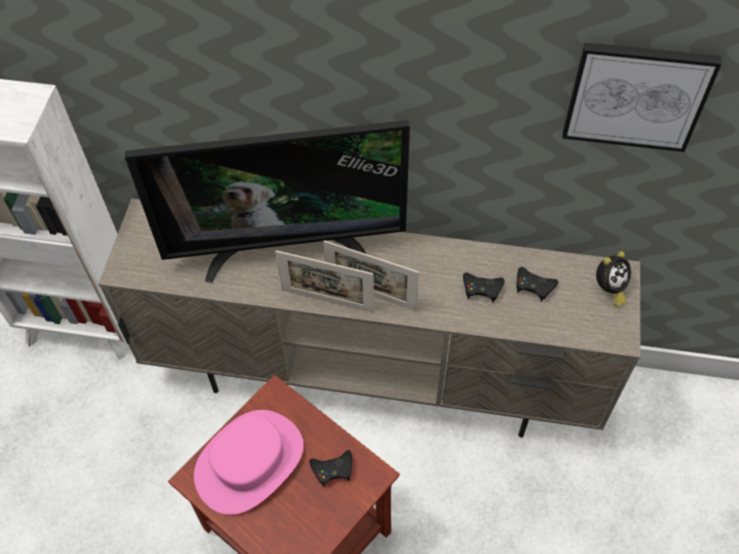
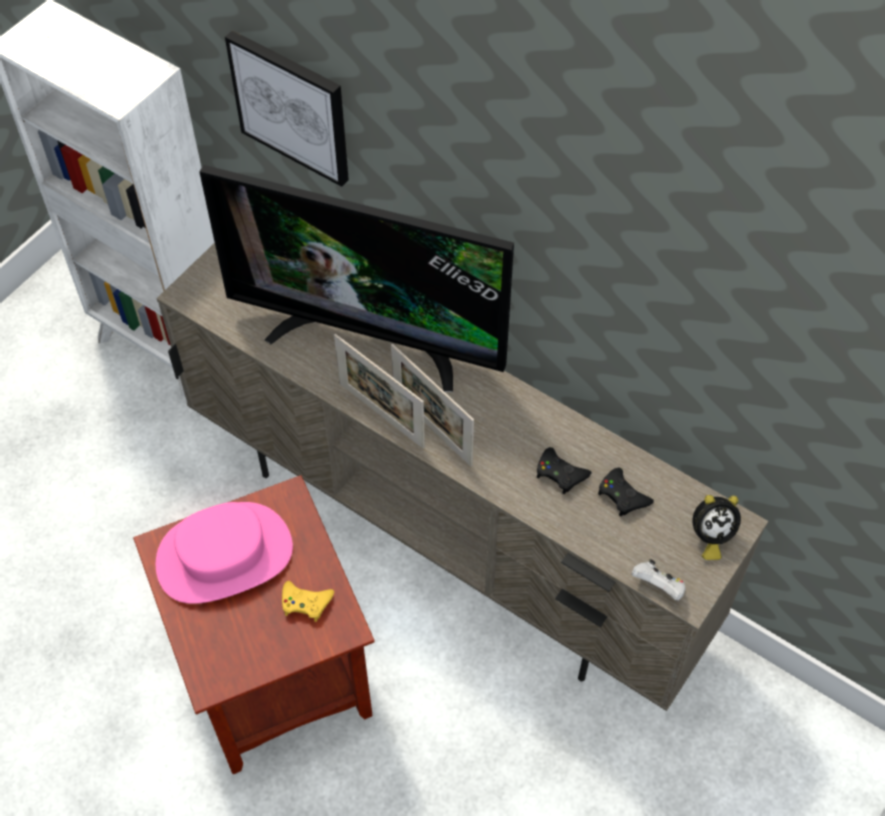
camera: 25 degrees right, 0 degrees up
black game controller [309,450,352,487] -> yellow game controller [282,581,334,622]
picture [562,42,722,152] -> picture moved to [225,30,349,187]
none -> white game controller [631,559,685,601]

